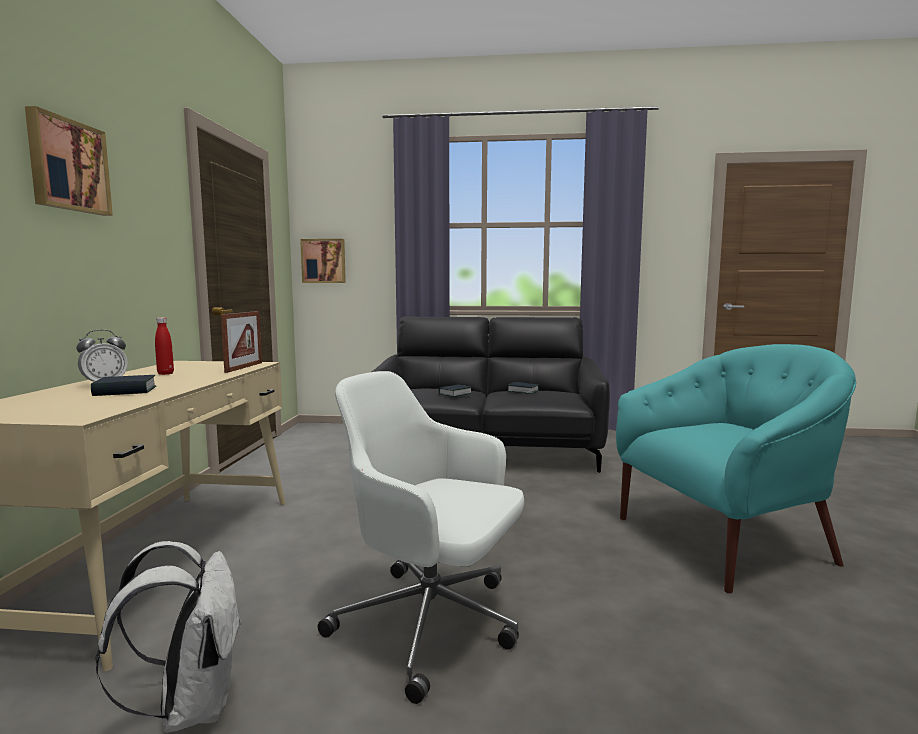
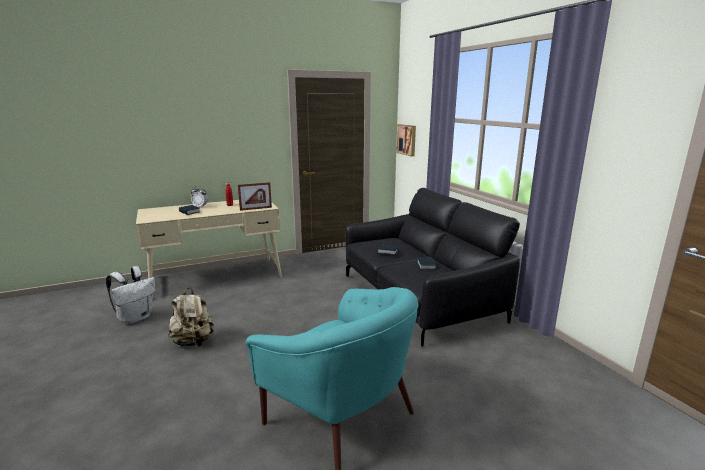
camera: 60 degrees right, 10 degrees up
picture [25,106,113,216] -> none
white office chair [318,371,524,704] -> beige backpack [168,288,214,347]

